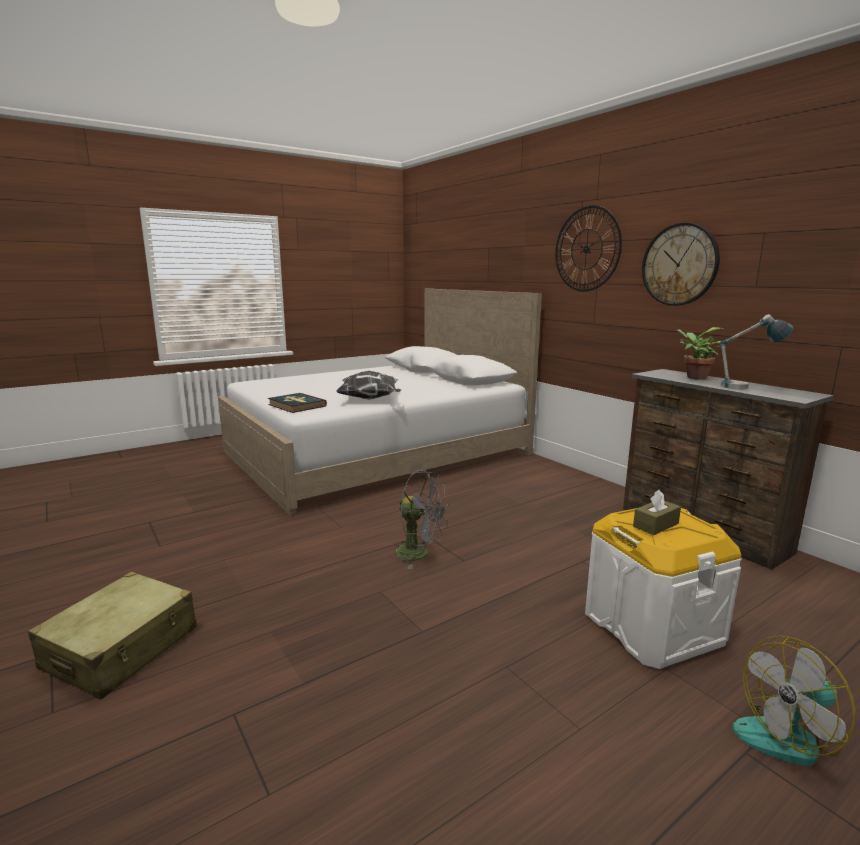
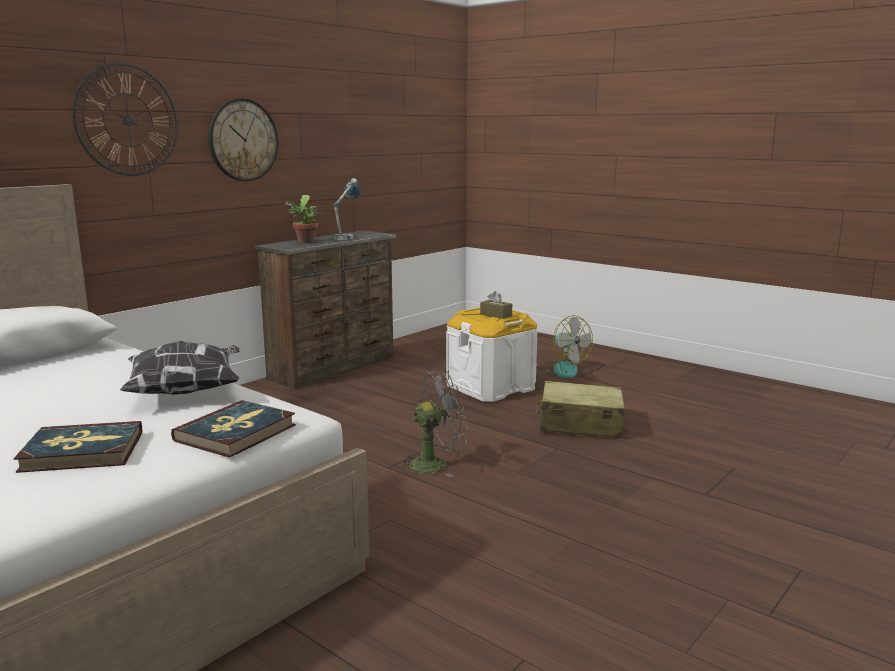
camera: 105 degrees left, 0 degrees up
beige suitcase [28,572,197,699] -> beige suitcase moved to [536,380,625,439]
grey fan [393,470,450,569] -> grey fan turned 60 degrees clockwise [397,370,469,477]
none -> book [13,421,142,473]

